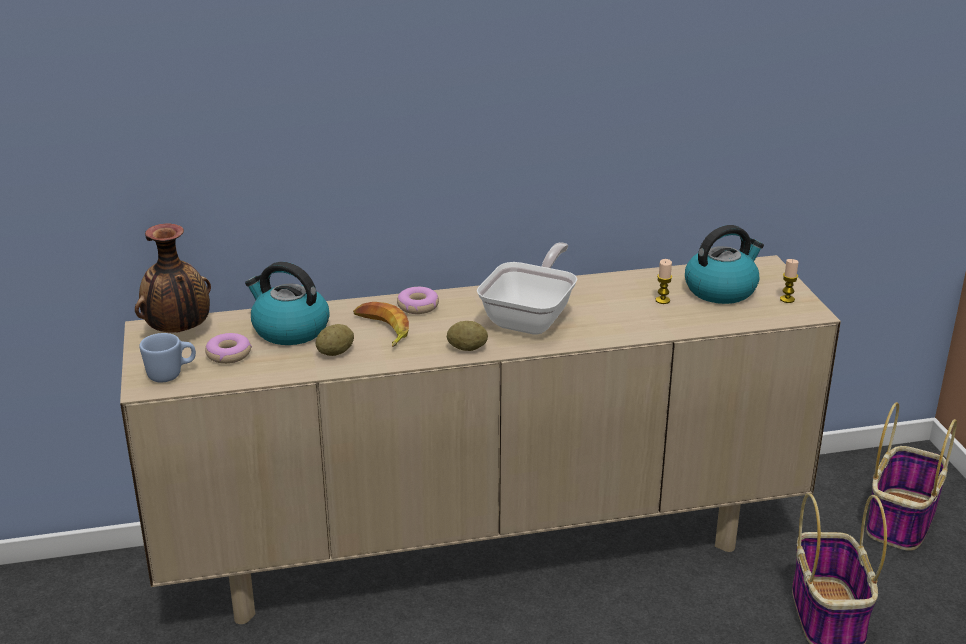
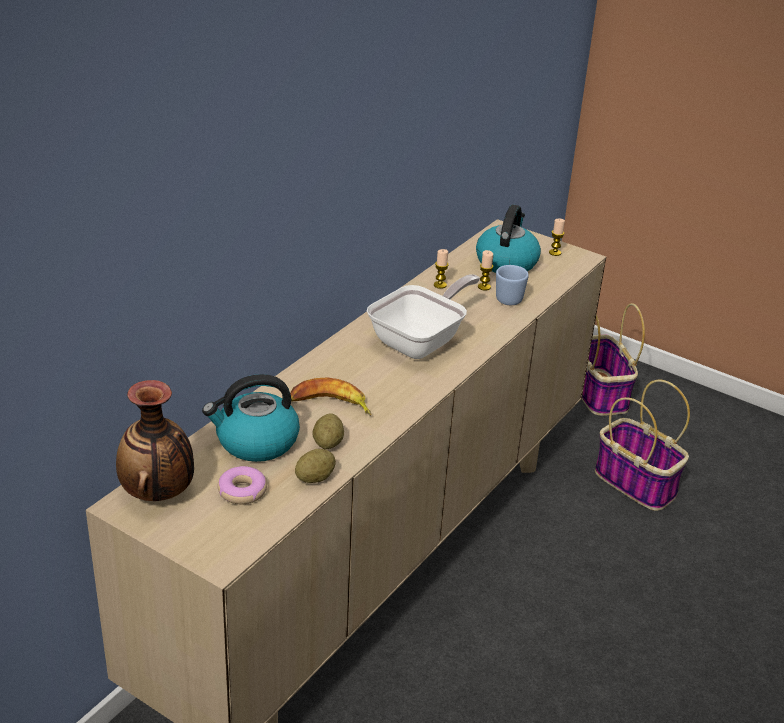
camera: 45 degrees left, 5 degrees up
blue mug [139,333,196,382] -> blue mug moved to [496,265,529,305]
donut [397,287,439,314] -> none
potato [447,321,488,351] -> potato moved to [295,449,336,483]
frying pan [477,242,577,335] -> frying pan turned 60 degrees clockwise [367,274,480,359]
none -> candle [434,249,449,289]

